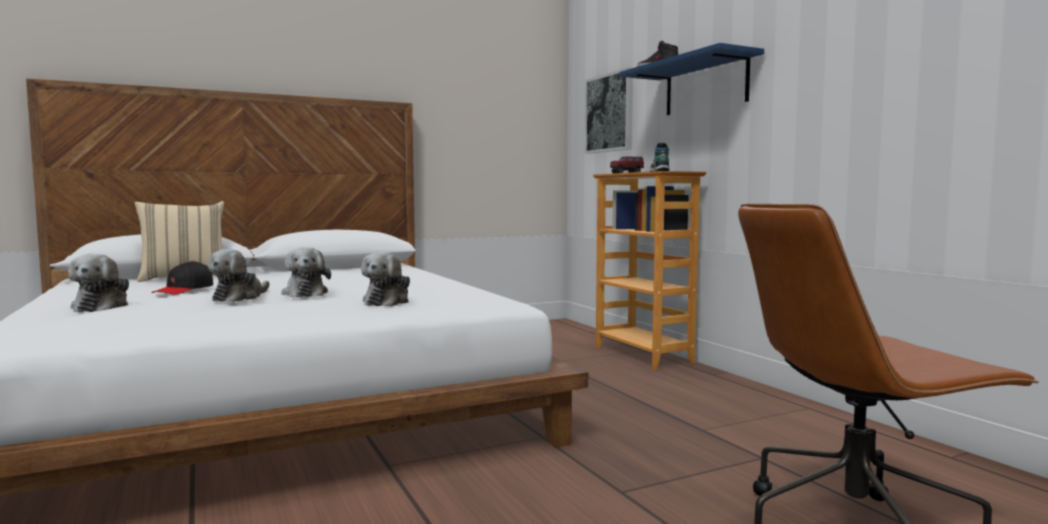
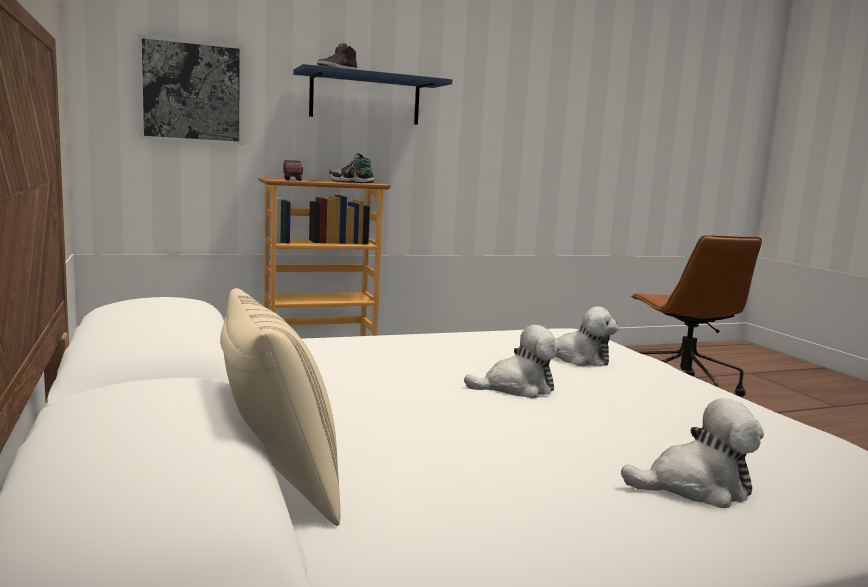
camera: 85 degrees left, 5 degrees up
black cap [151,261,213,295] -> none
plush toy [208,249,270,302] -> none

